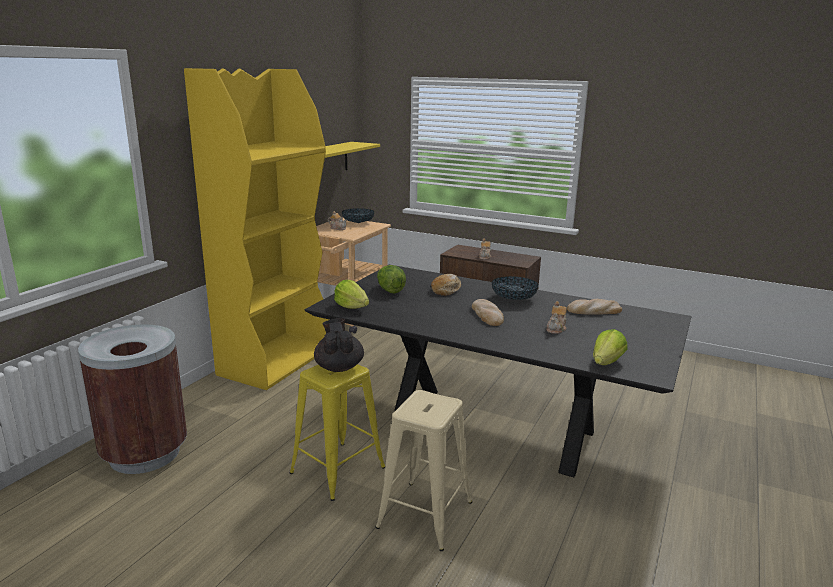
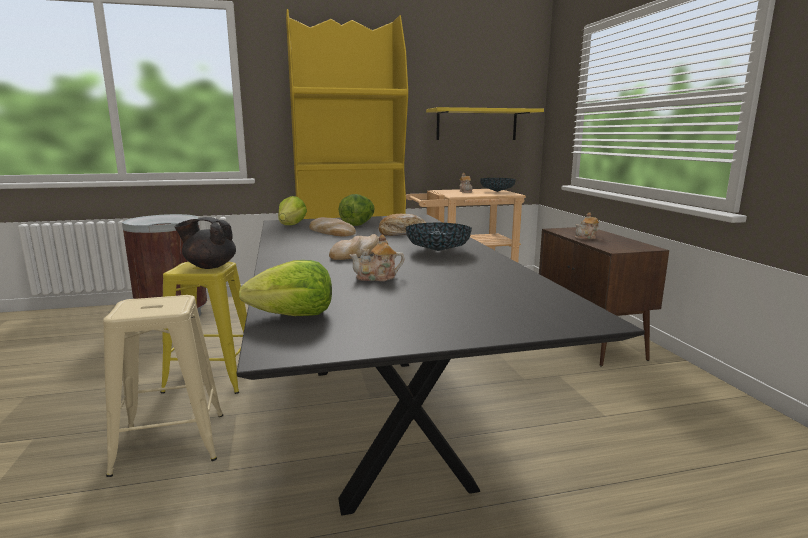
camera: 50 degrees right, 5 degrees down
black teapot [314,318,364,372] -> black teapot turned 120 degrees counterclockwise [174,217,236,269]
bread [567,299,622,314] -> bread moved to [309,217,356,237]

